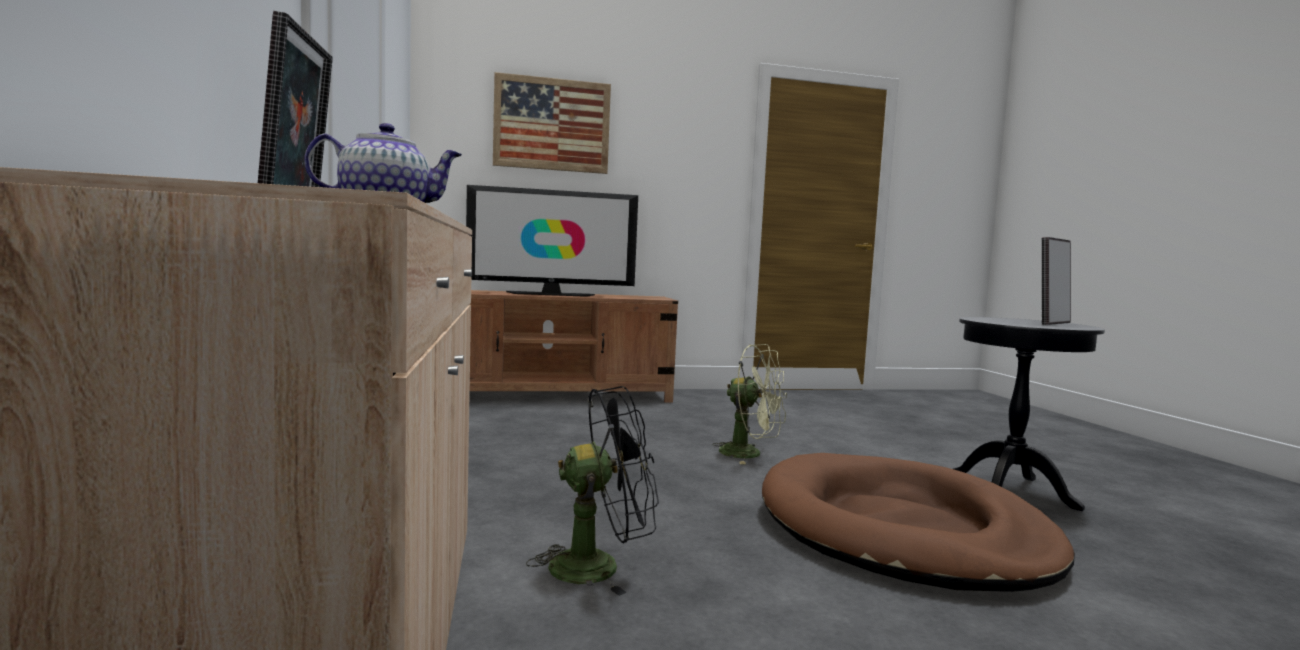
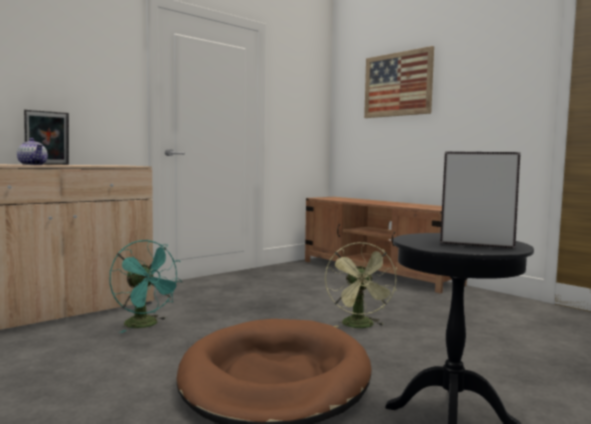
camera: 60 degrees right, 0 degrees up
television [466,185,638,297] -> none
black fan [526,386,659,596] -> turquoise fan [109,240,182,333]

